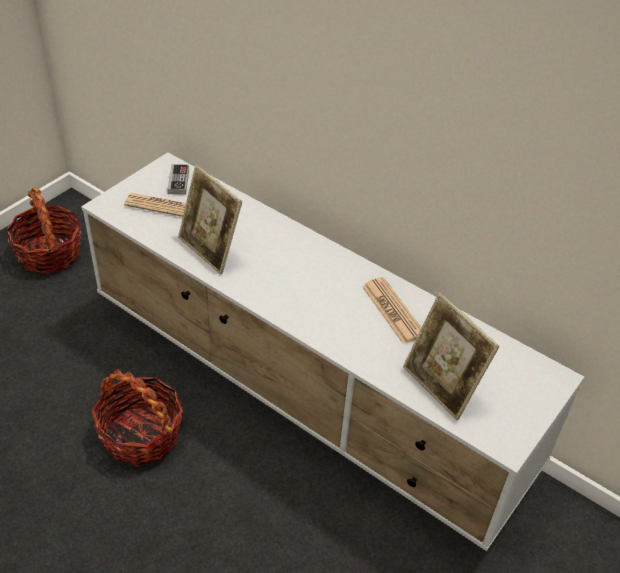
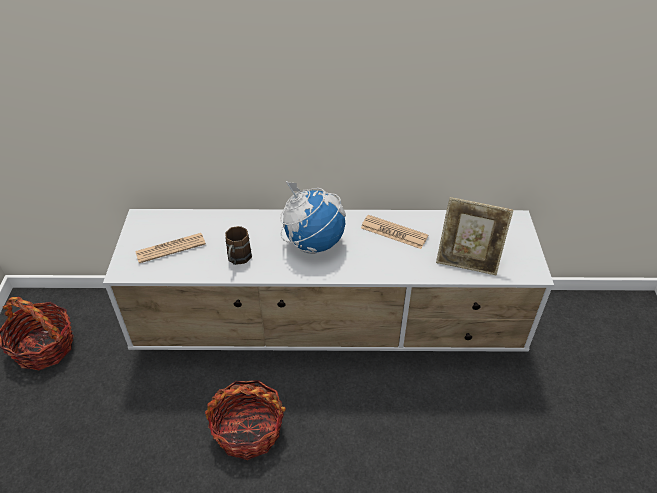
camera: 35 degrees left, 0 degrees up
game controller [167,164,189,195] -> none
picture frame [178,165,242,274] -> brown mug [225,226,252,265]
none -> globe [280,181,346,254]

